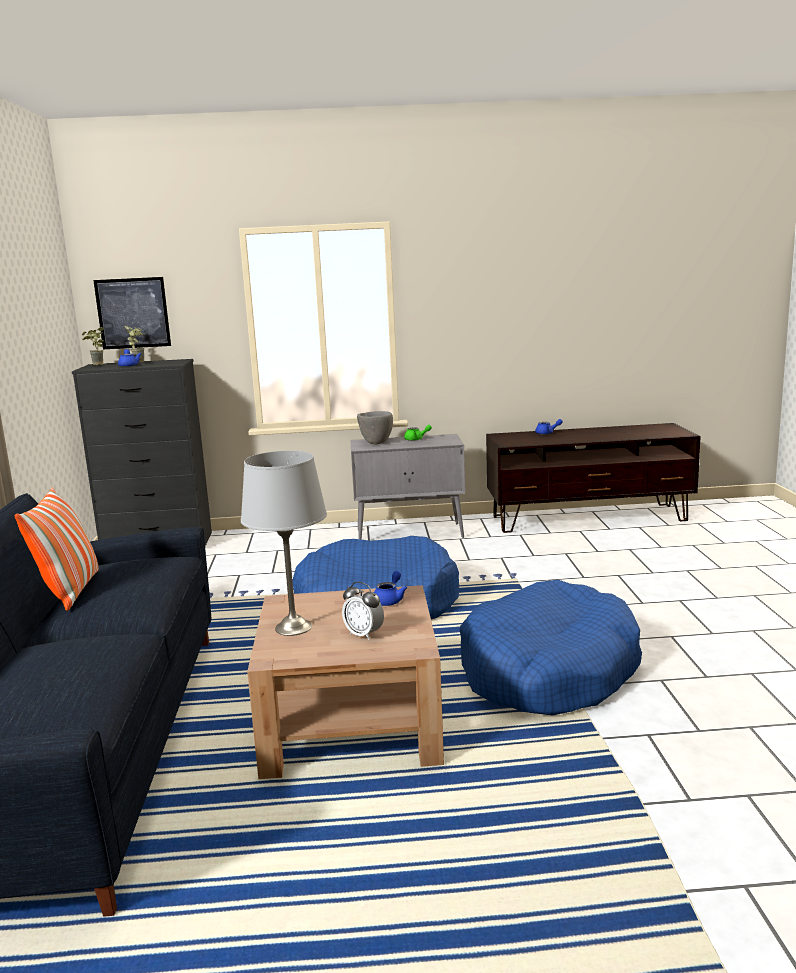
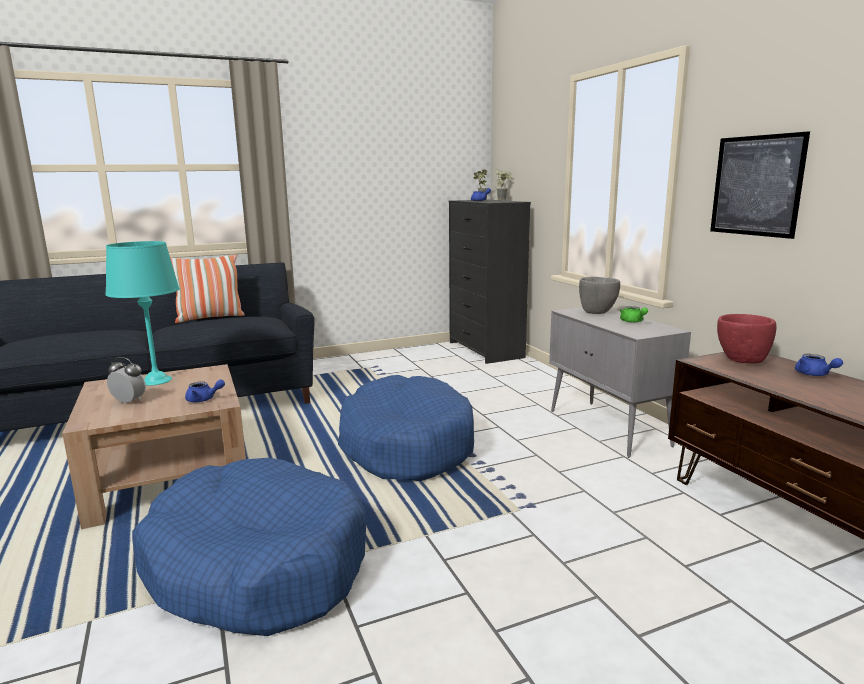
camera: 70 degrees right, 0 degrees up
picture [93,277,171,349] -> picture moved to [710,131,810,239]
grey table lamp [241,451,327,636] -> turquoise table lamp [105,241,180,386]
alarm clock [342,582,384,640] -> alarm clock turned 90 degrees clockwise [107,357,146,404]
none -> red bowl [717,314,777,364]

